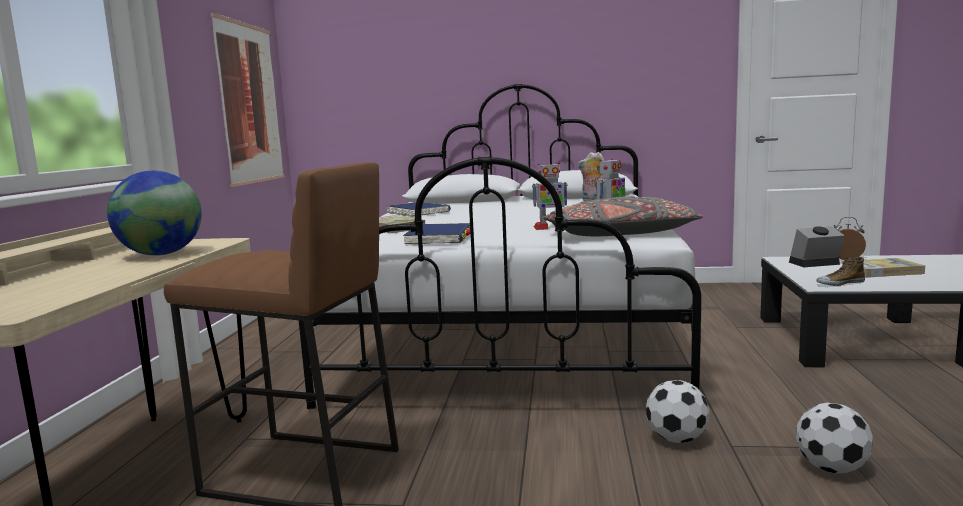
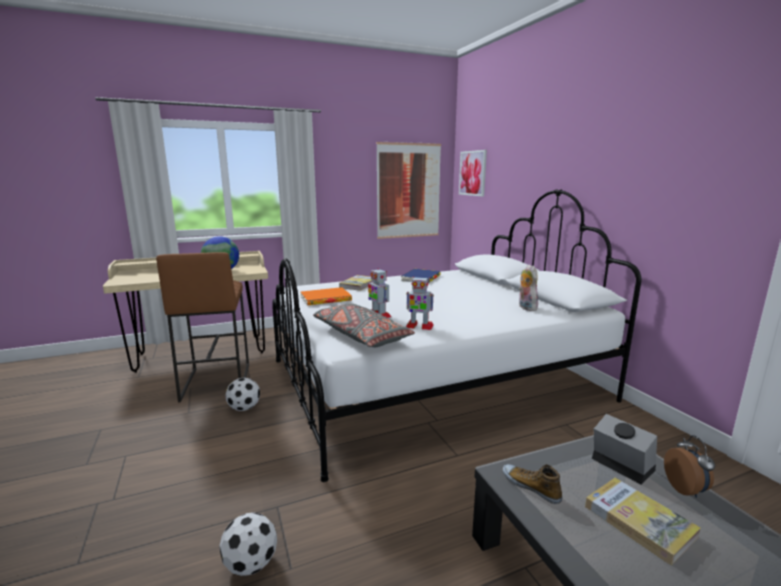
camera: 60 degrees right, 5 degrees up
blue book [403,223,470,246] -> orange book [300,287,352,305]
football [646,380,710,443] -> football moved to [225,378,260,411]
none -> picture [459,150,487,196]

